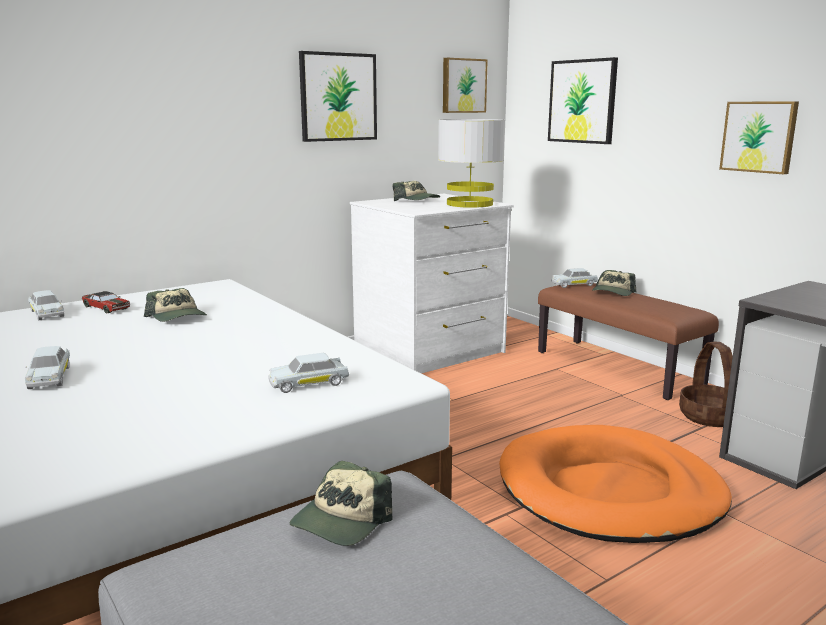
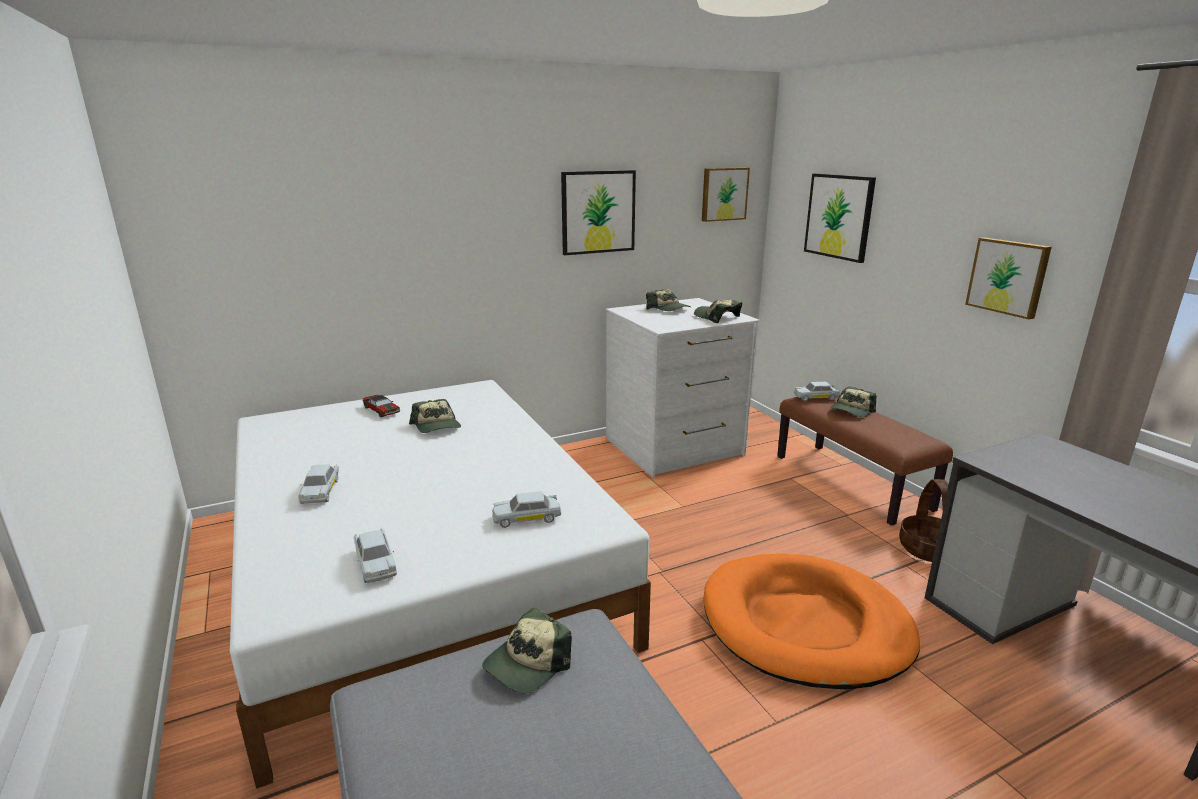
camera: 10 degrees right, 5 degrees up
white toy car [28,290,64,321] -> white toy car moved to [354,528,397,583]
grey table lamp [438,119,505,208] -> cap [694,300,742,323]

